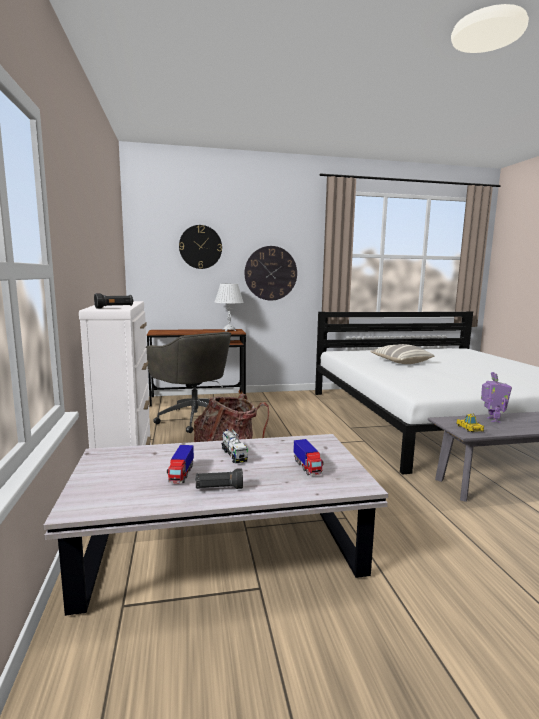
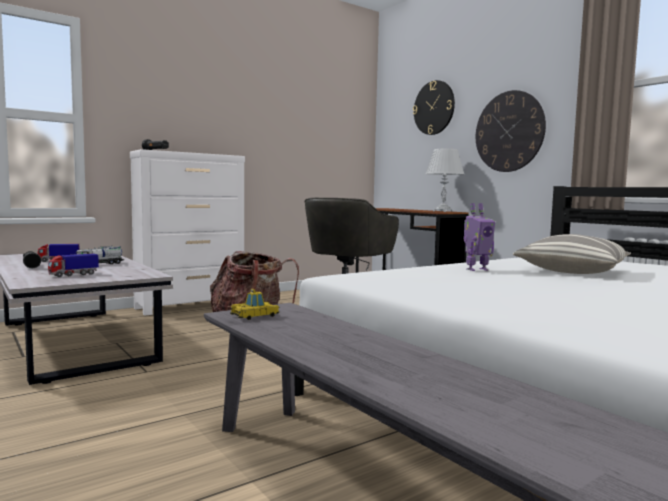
camera: 65 degrees right, 5 degrees down
toy robot [481,372,512,423] -> toy robot moved to [463,203,495,271]

